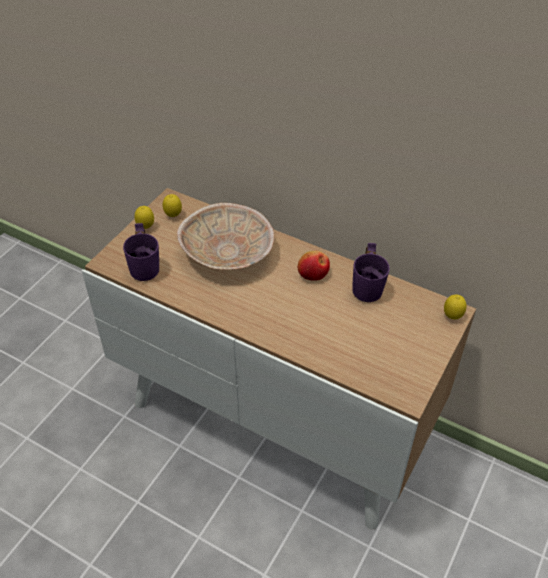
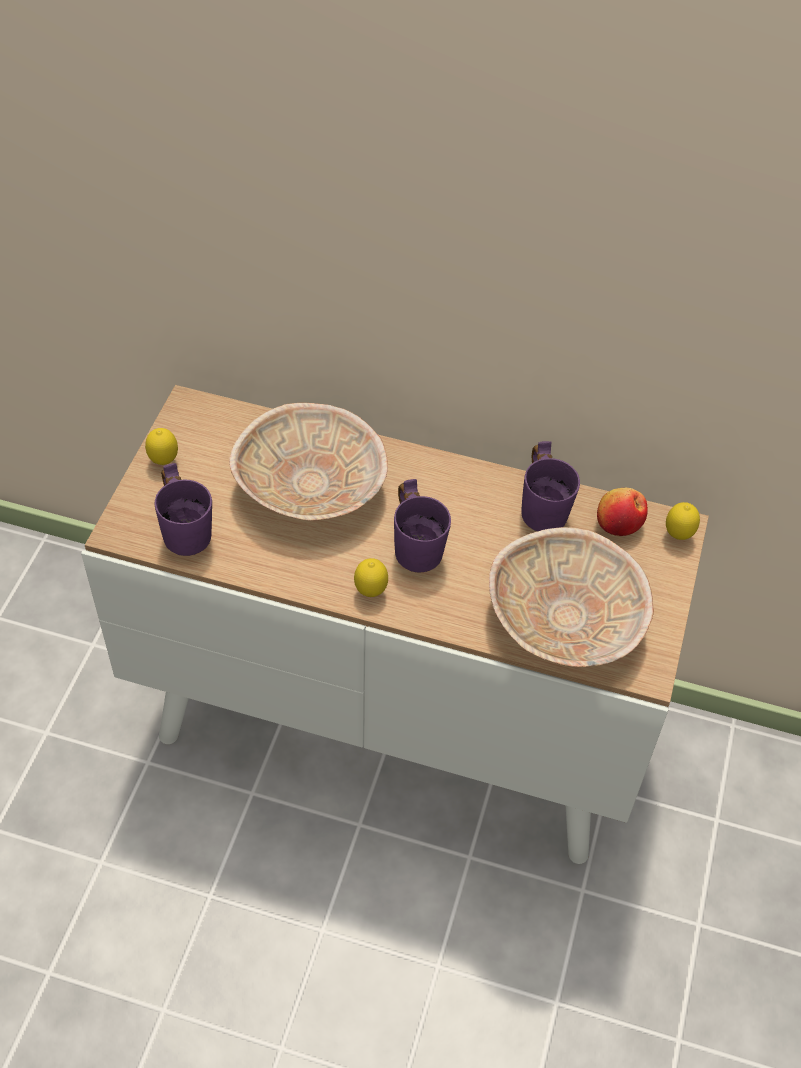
camera: 15 degrees left, 5 degrees up
lemon [163,194,182,217] -> lemon moved to [354,558,388,597]
apple [298,251,330,281] -> apple moved to [597,488,648,536]
none -> purple mug [394,479,451,572]
none -> beige bowl [489,527,654,667]

